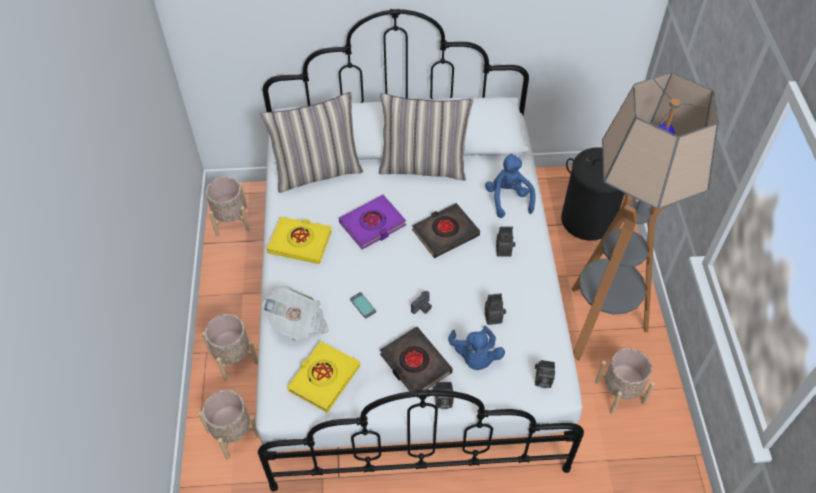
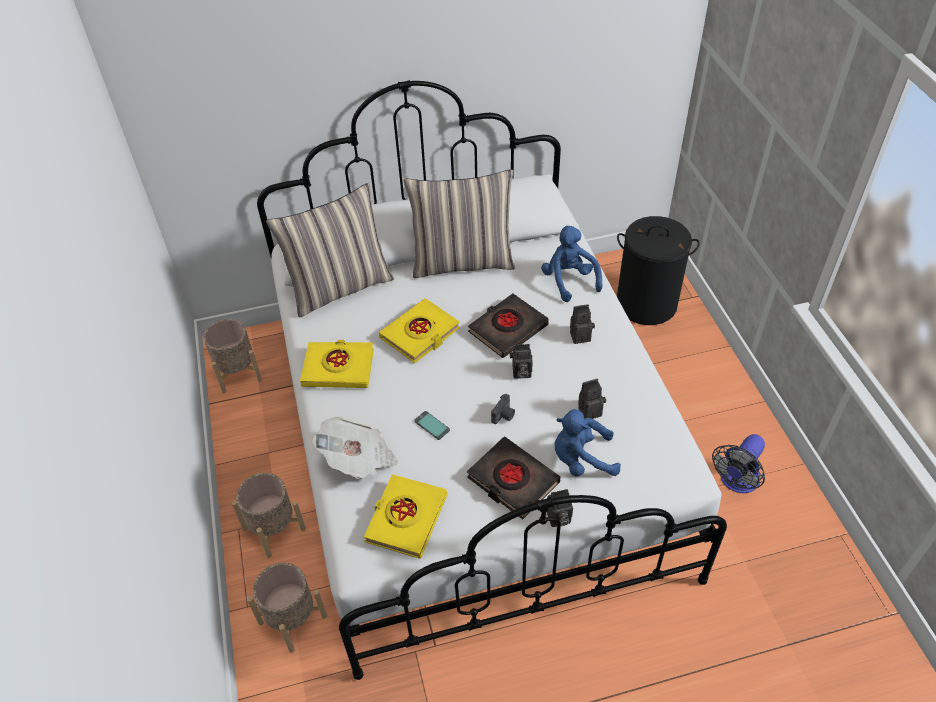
camera: 10 degrees left, 5 degrees down
purple book [339,195,406,249] -> yellow book [379,298,460,363]
blue plush toy [448,326,505,370] -> blue plush toy turned 105 degrees clockwise [554,409,621,476]
camera [535,360,555,389] -> camera moved to [510,344,533,379]
floor lamp [572,72,719,361] -> none
beige planter [595,348,655,414] -> fan [712,434,765,493]

